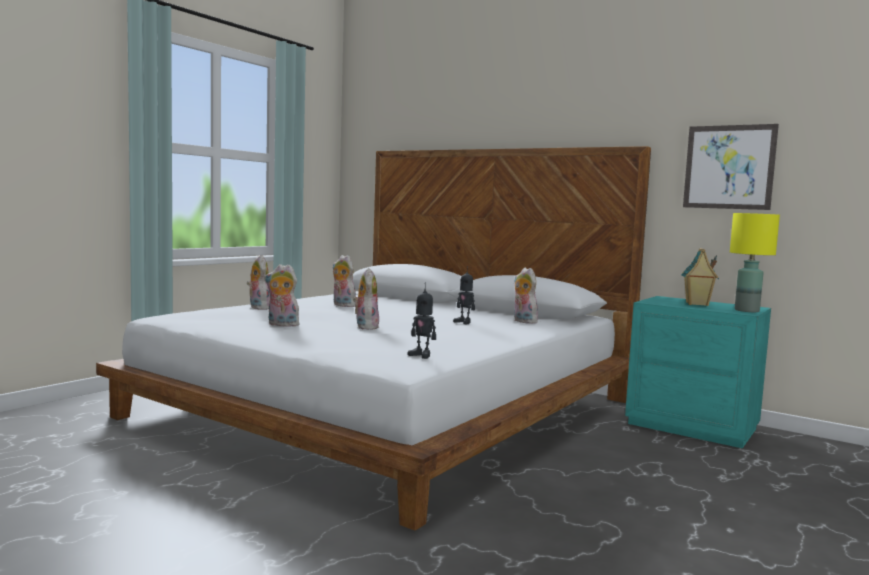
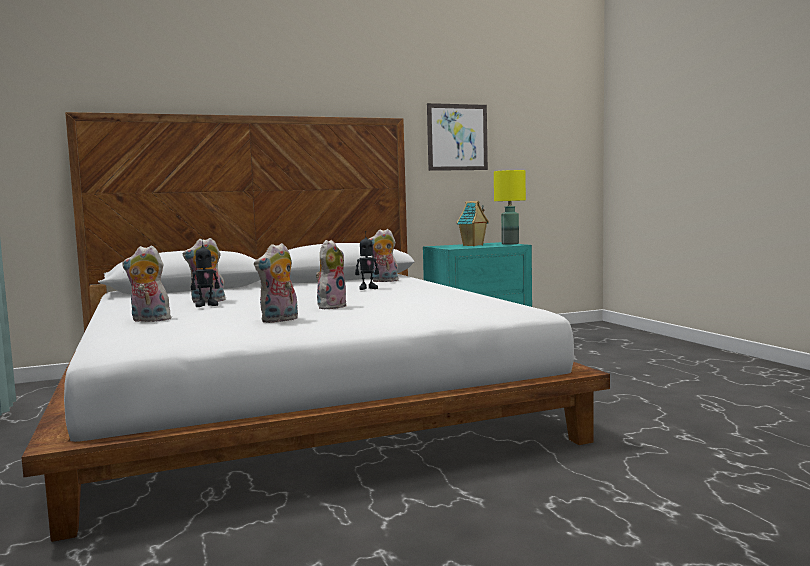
camera: 55 degrees left, 0 degrees up
plush toy [353,268,379,330] -> plush toy turned 90 degrees clockwise [316,240,346,309]
toy robot [407,282,436,359] -> toy robot moved to [191,239,220,307]

